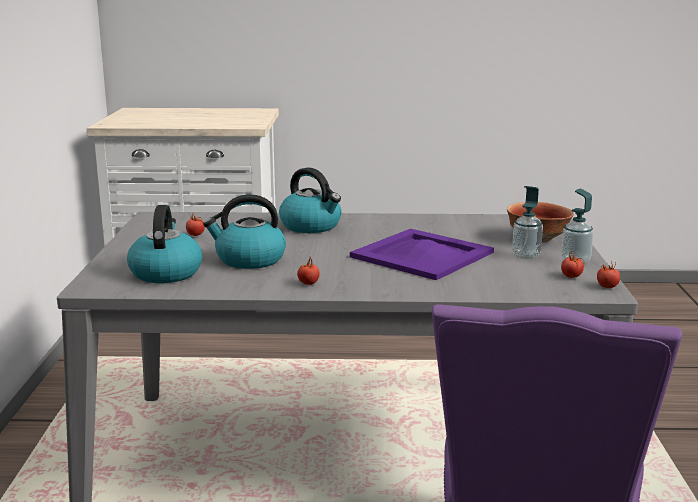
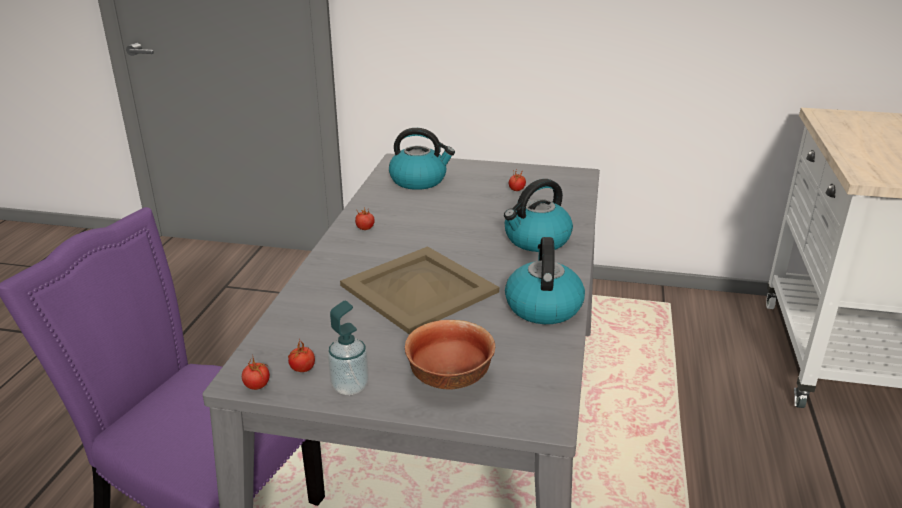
camera: 100 degrees right, 10 degrees up
kettle [203,194,286,269] -> kettle moved to [505,237,585,324]
purple tray [350,229,494,280] -> beige tray [340,246,499,334]
soap dispenser [512,186,543,259] -> none

